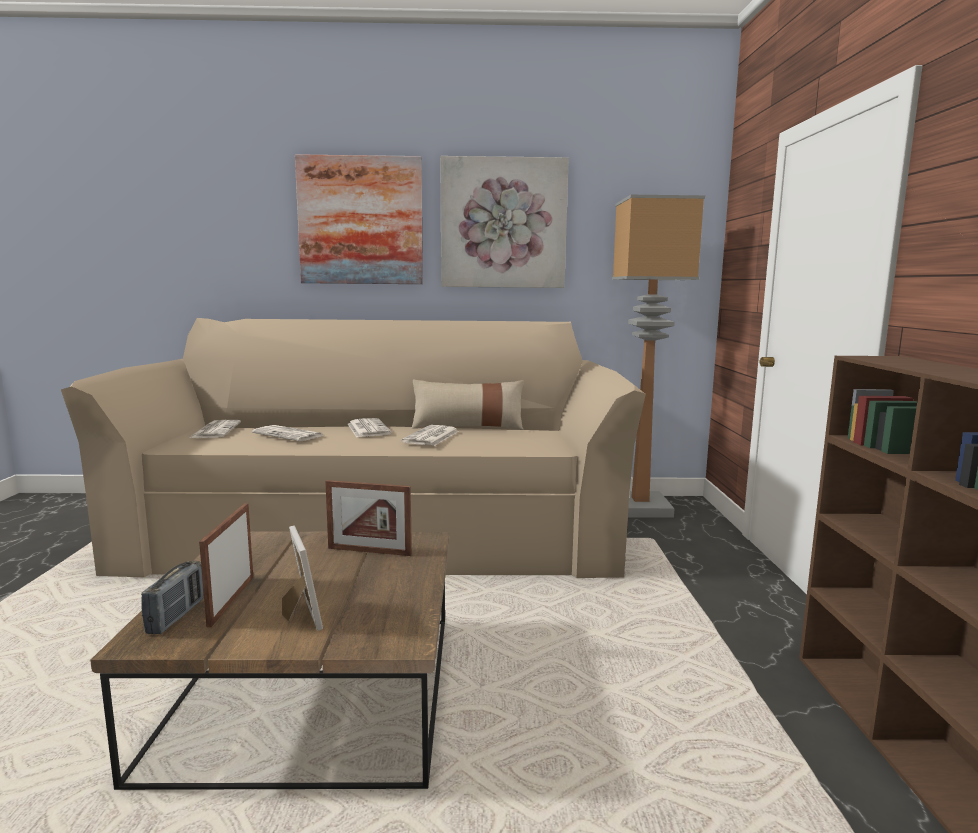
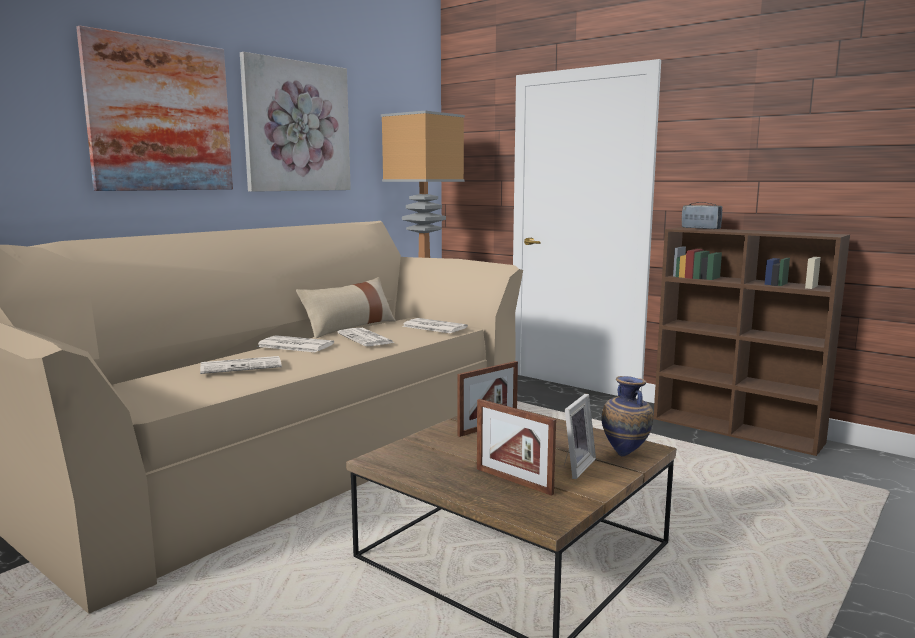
camera: 50 degrees left, 0 degrees up
radio [141,561,203,634] -> radio moved to [682,202,722,229]
newspaper [189,420,241,438] -> newspaper moved to [402,318,468,333]
picture frame [282,525,323,631] -> picture frame turned 105 degrees clockwise [564,394,596,479]
none -> vase [602,376,653,456]

